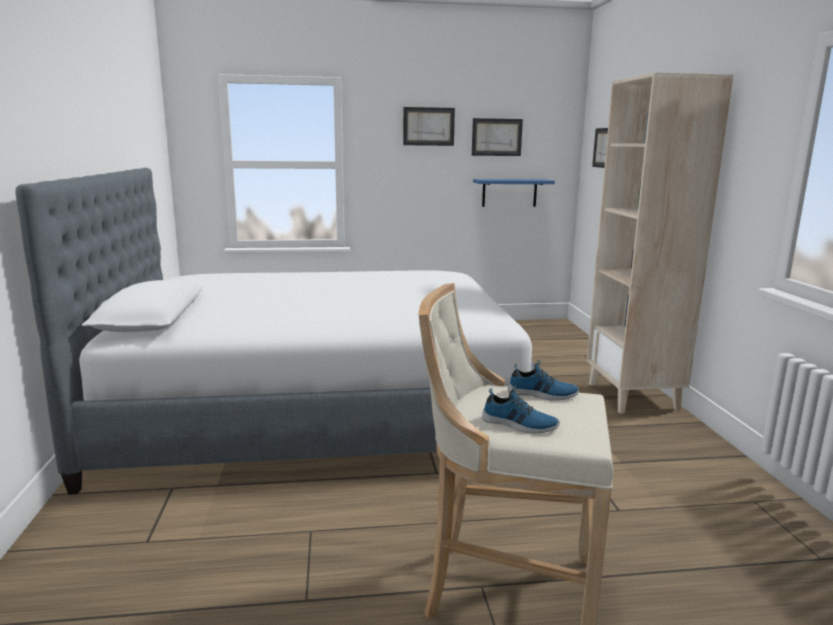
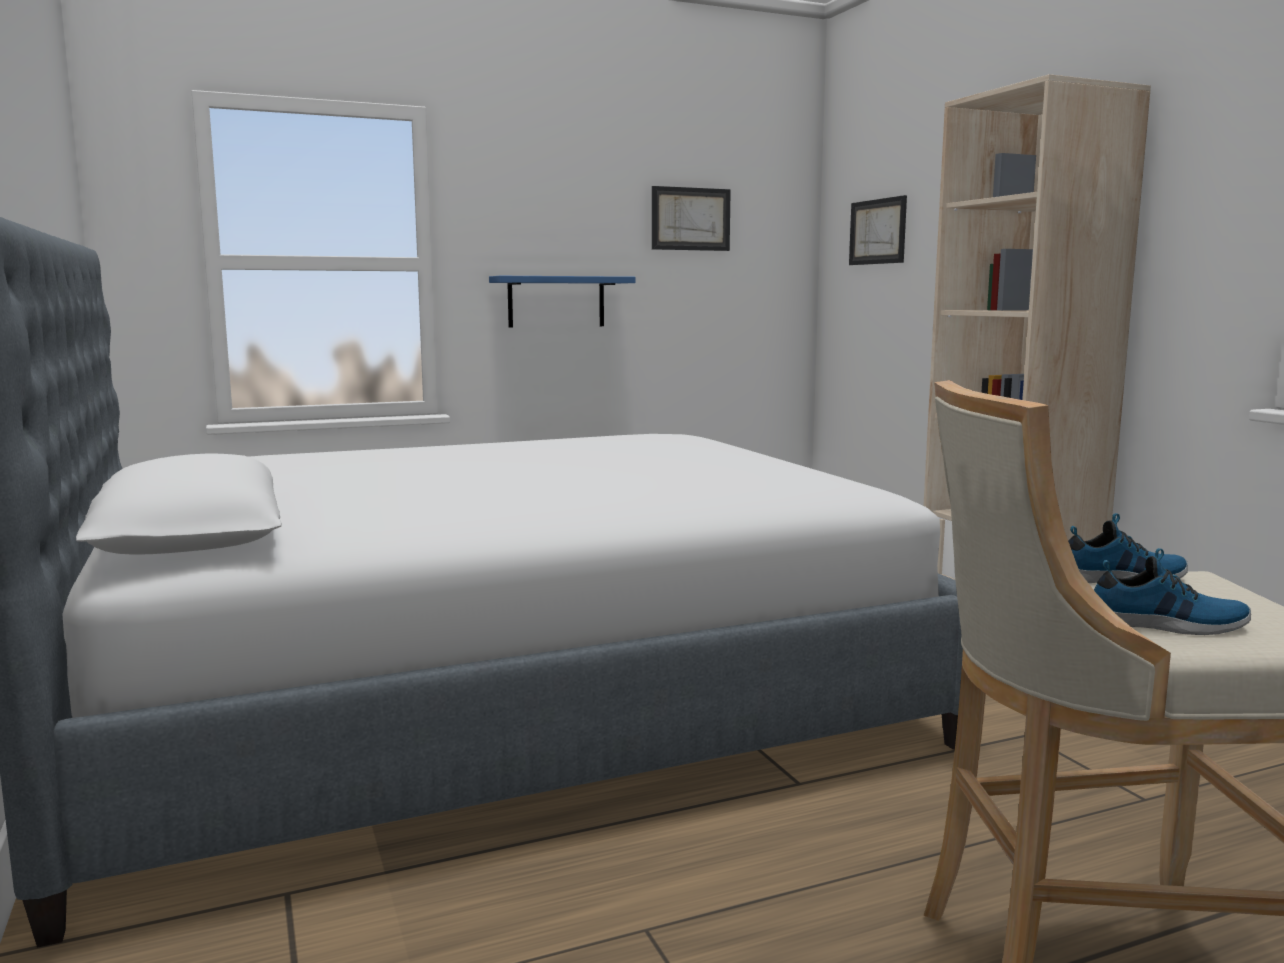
camera: 15 degrees left, 5 degrees down
picture [403,107,455,146] -> none
blue shelf [473,179,555,207] -> blue shelf moved to [489,276,636,328]

